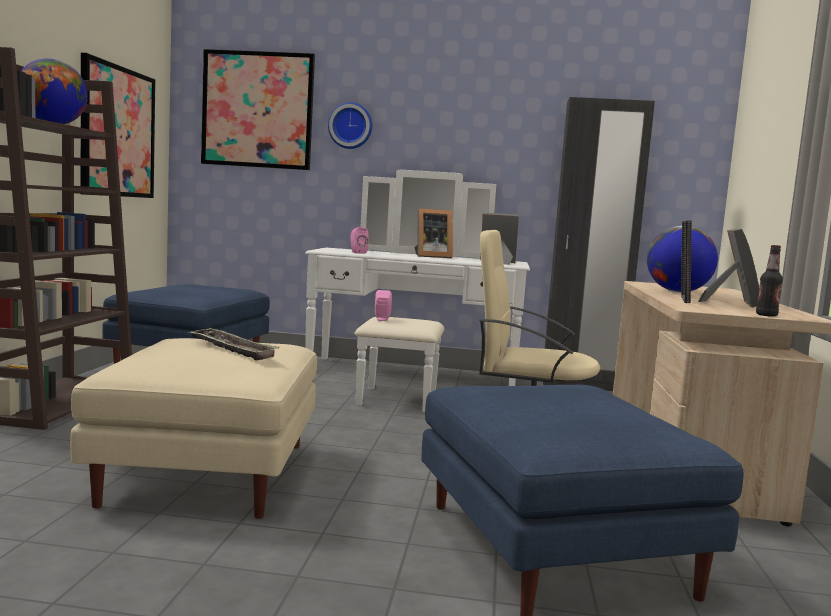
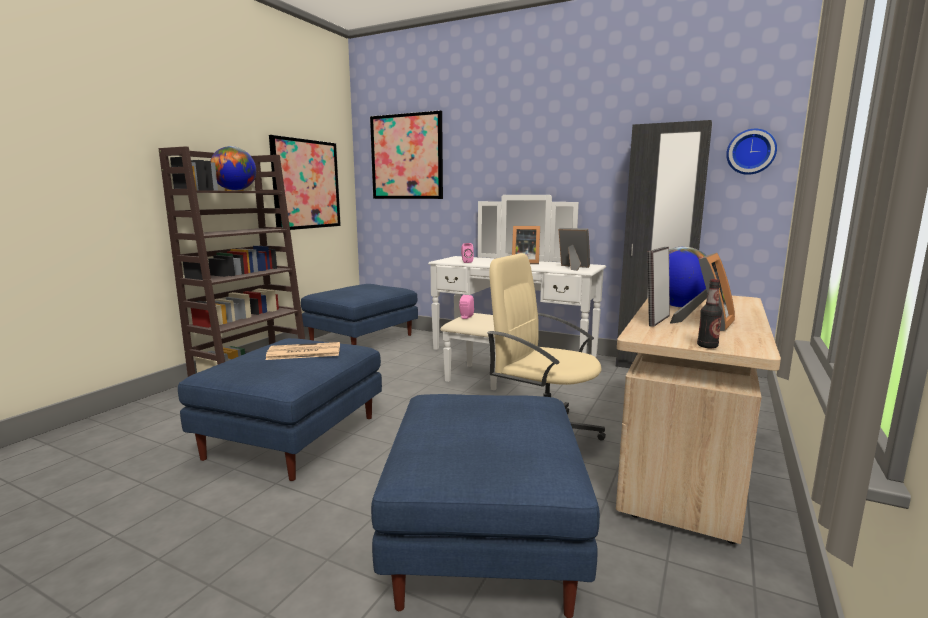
camera: 20 degrees right, 5 degrees up
beige ottoman [70,338,317,519] -> blue ottoman [178,338,382,481]
tray [189,328,279,360] -> newspaper [265,342,340,360]
wall clock [328,102,372,149] -> wall clock moved to [726,129,777,175]

